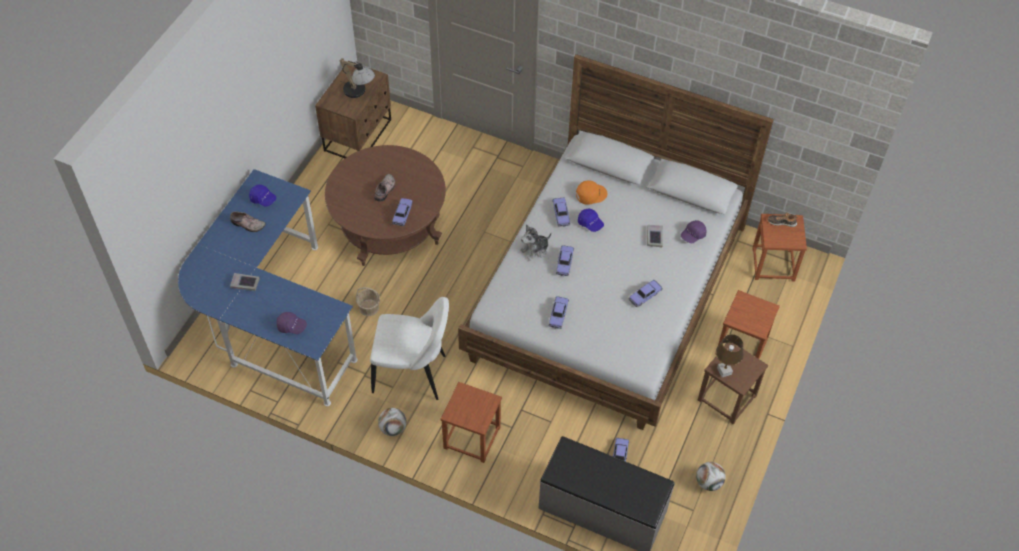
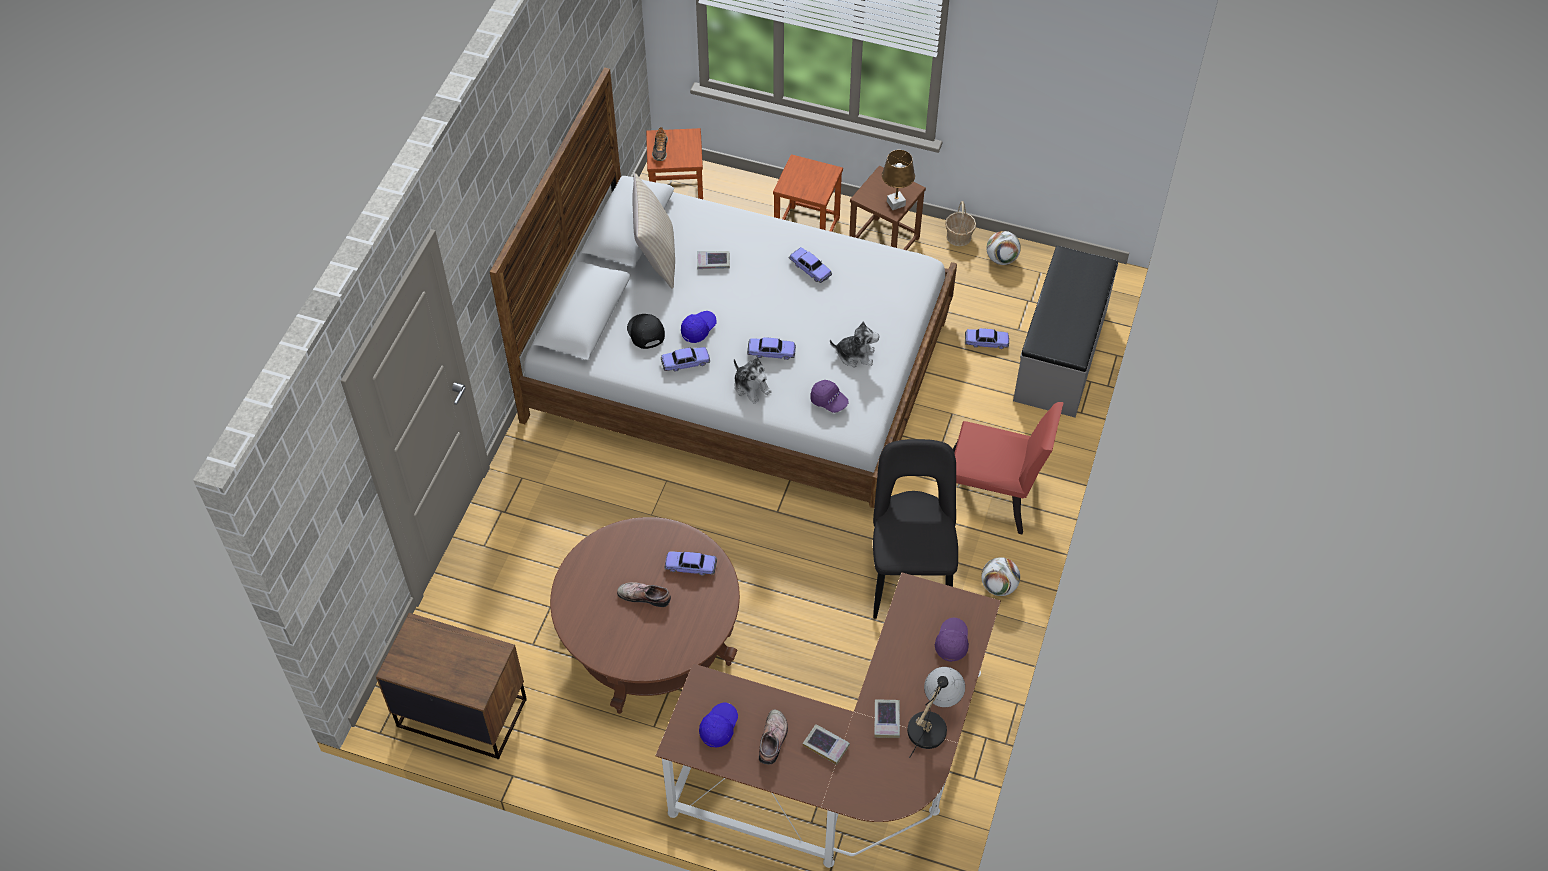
camera: 95 degrees left, 0 degrees up
blue desk [178,169,358,406] -> brown desk [655,572,1001,868]
table lamp [339,58,375,98] -> table lamp moved to [907,667,965,758]
basket [356,287,380,316] -> basket moved to [945,201,976,246]
white chair [370,297,449,400] -> black chair [873,439,958,619]
brown stool [441,382,502,463] -> red chair [953,402,1064,535]
toy car [549,296,569,329] -> plush toy [830,321,879,368]
orange cap [576,180,607,205] -> black cap [627,314,665,349]
purple cap [681,220,706,243] -> purple cap moved to [810,380,849,413]
none -> beige pillow [632,173,675,289]
none -> book [803,724,850,765]

